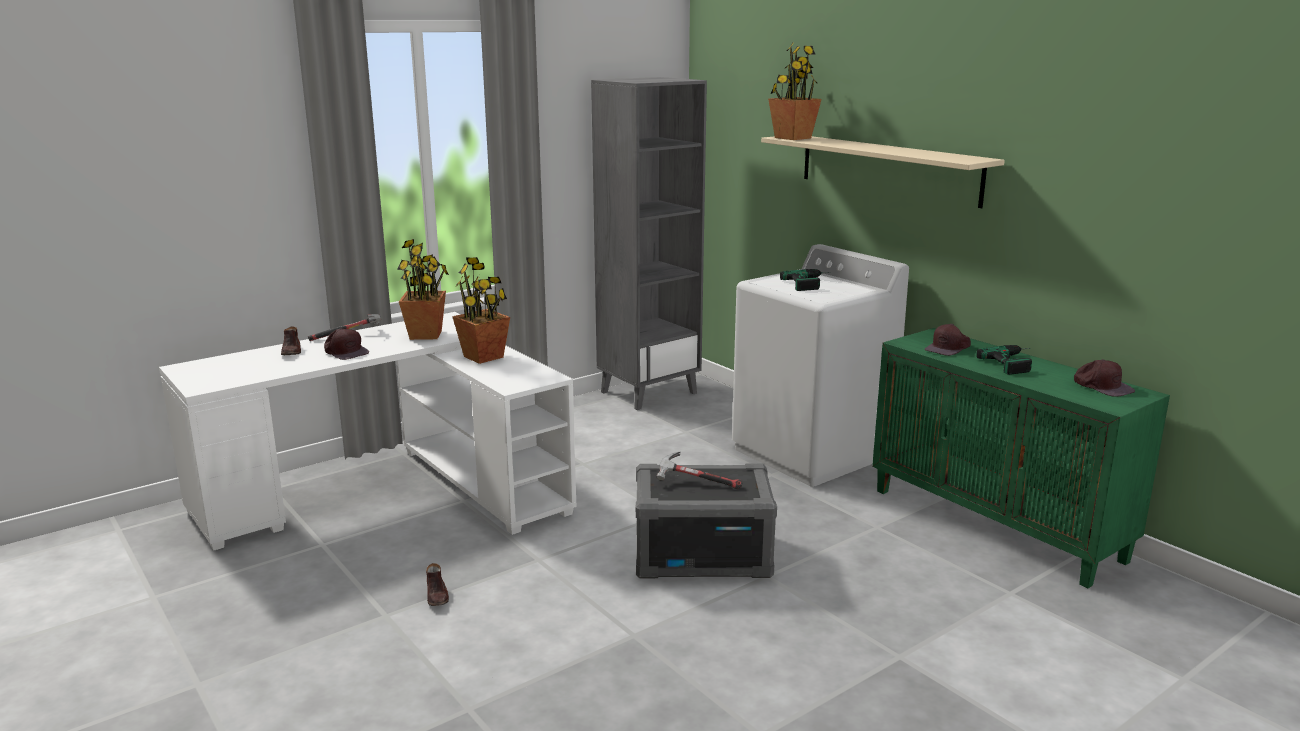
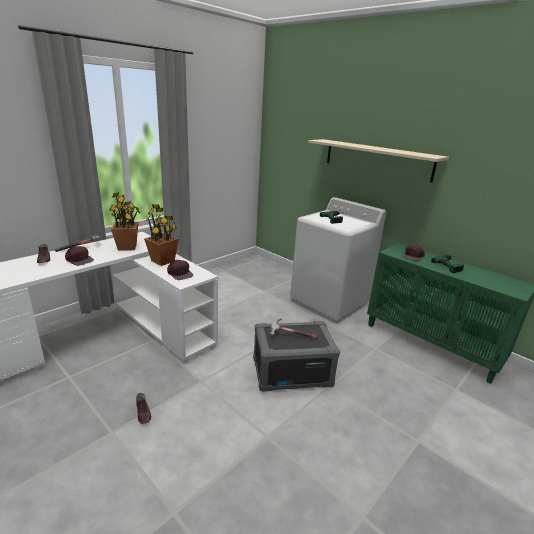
camera: 10 degrees left, 5 degrees up
grey bookcase [591,77,707,410] -> none
potted plant [768,42,821,140] -> none
brown cap [1074,359,1135,397] -> brown cap moved to [167,260,193,280]

